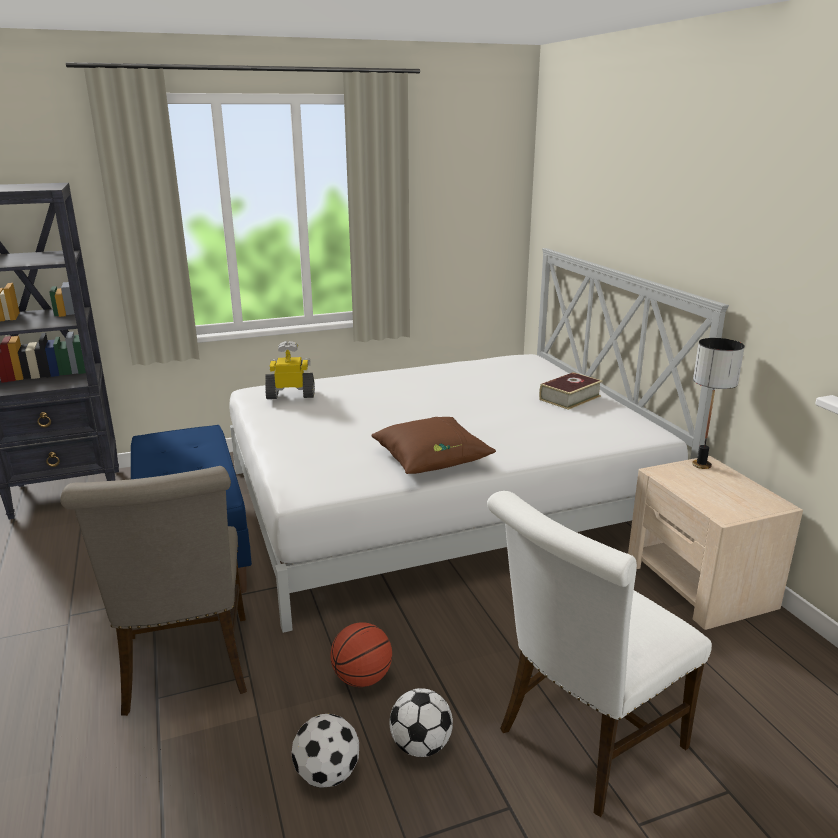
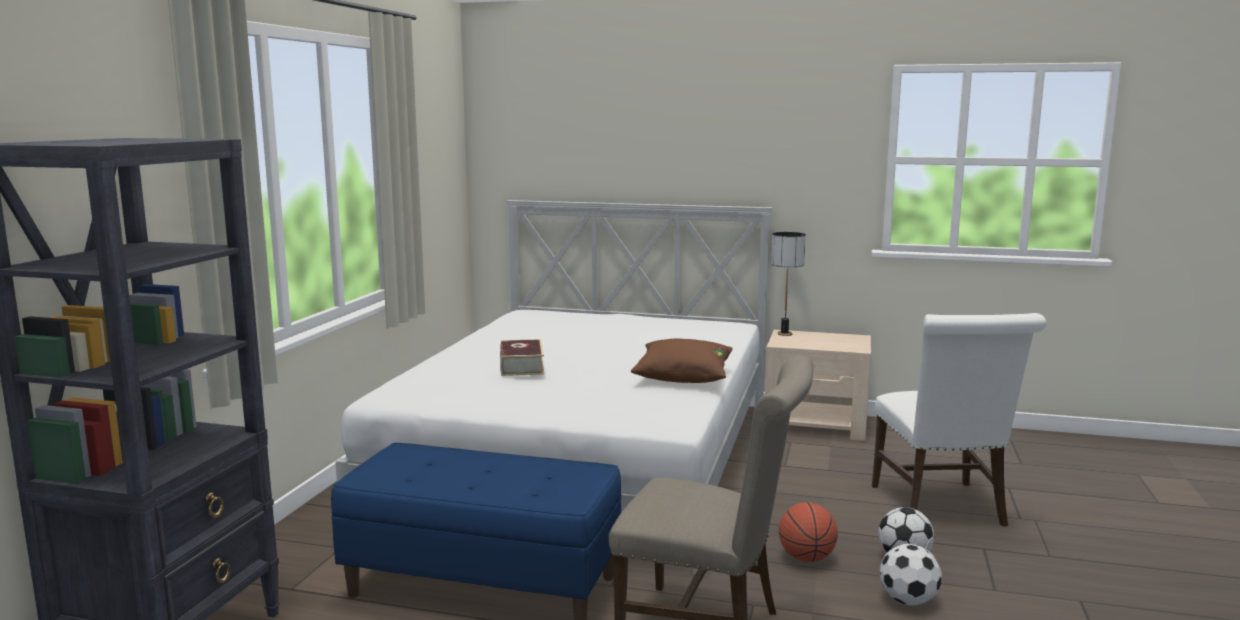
camera: 55 degrees left, 10 degrees down
toy robot [265,341,315,399] -> none
book [539,372,602,410] -> book moved to [500,339,544,376]

